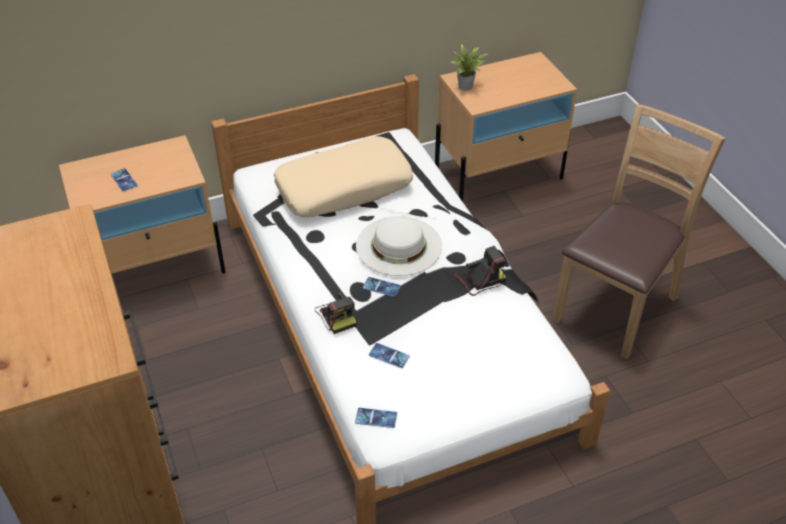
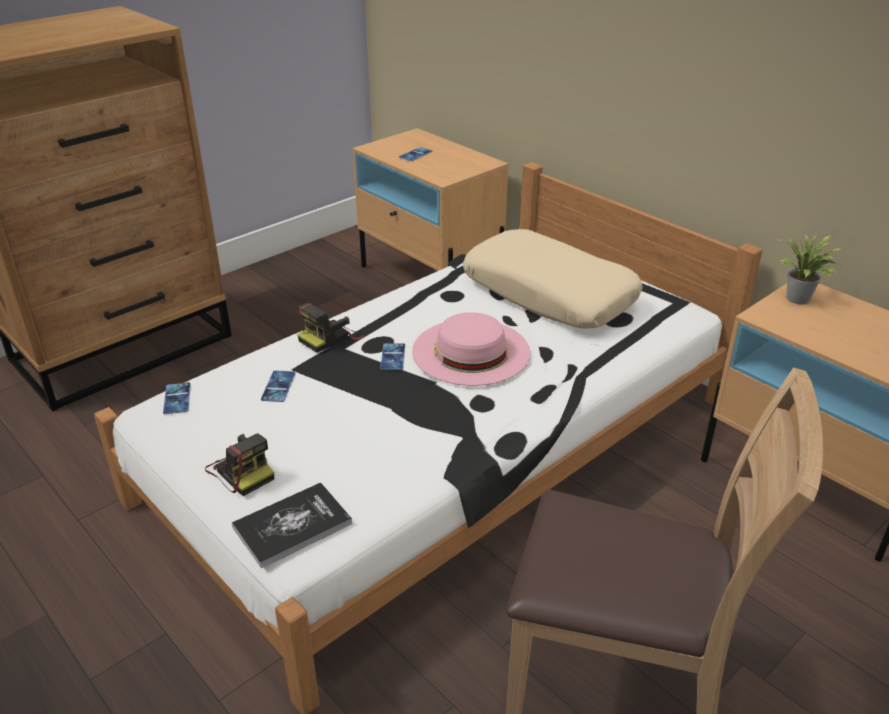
camera: 70 degrees right, 10 degrees down
white hat [356,216,442,276] -> pink hat [412,312,530,386]
camera [455,246,506,296] -> camera moved to [205,433,274,496]
none -> book [232,483,352,568]

